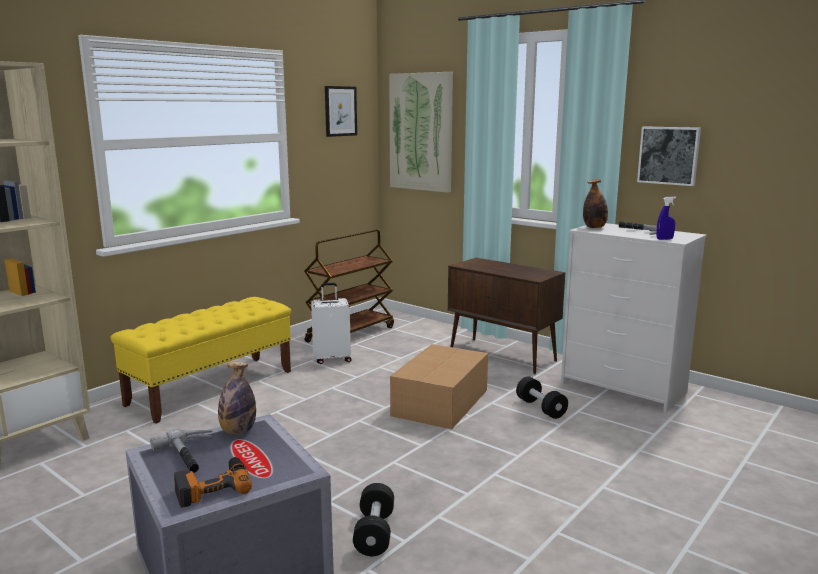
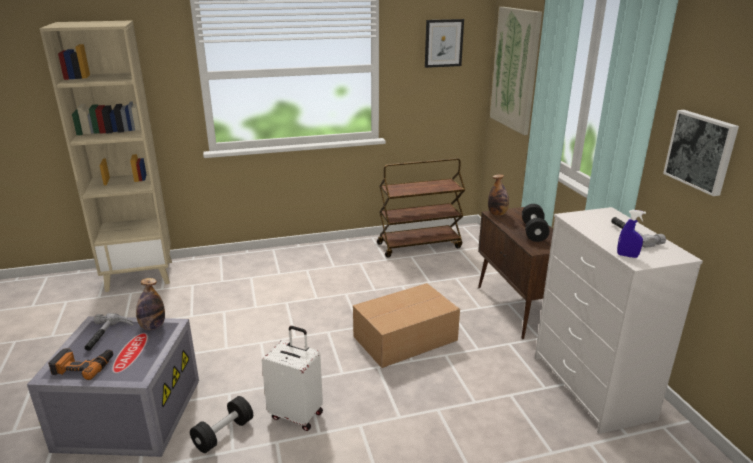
camera: 35 degrees right, 10 degrees up
yellow bench [111,297,291,424] -> none
white suitcase [311,283,352,364] -> white suitcase moved to [262,326,323,431]
black dumbbell [516,376,568,419] -> black dumbbell moved to [522,204,550,242]
bottle [583,179,608,228] -> bottle moved to [488,174,509,216]

